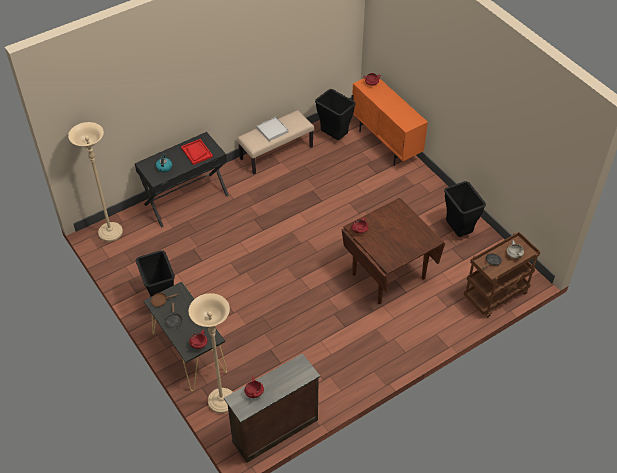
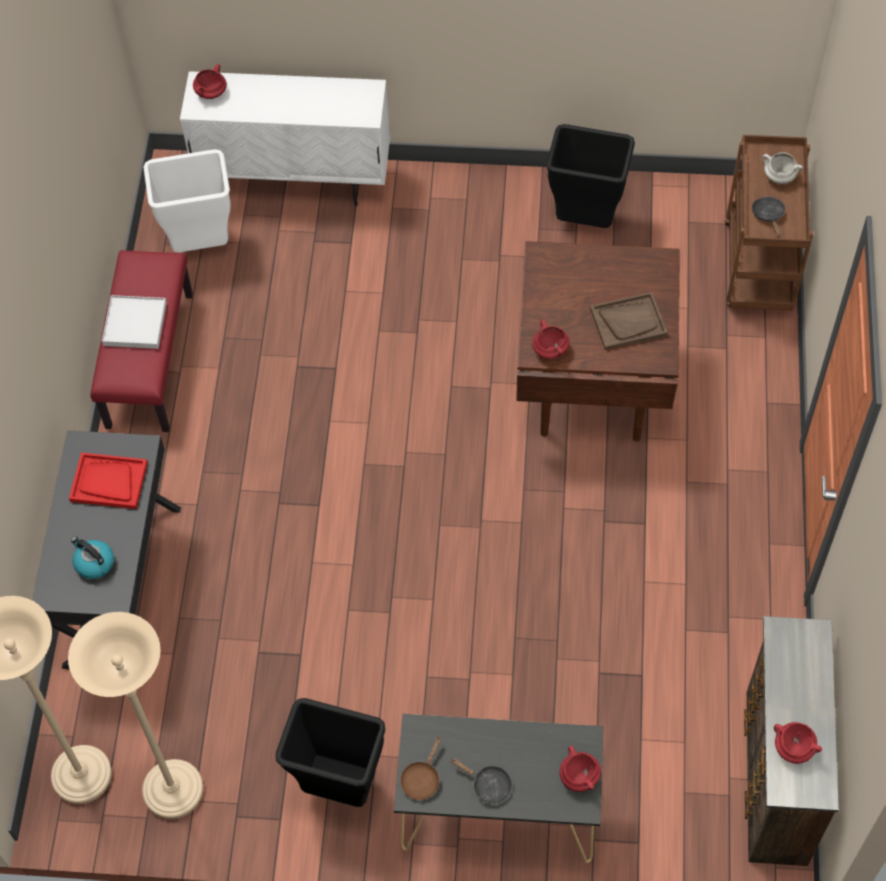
camera: 50 degrees left, 10 degrees up
beige floor lamp [189,293,233,414] -> beige floor lamp moved to [68,612,203,819]
beige bench [237,110,314,174] -> red bench [90,250,193,432]
black trash can [315,89,356,140] -> white trash can [143,149,230,253]
orange cabinet [351,78,428,166] -> white cabinet [180,71,390,206]
none -> brown tray [590,292,668,350]

